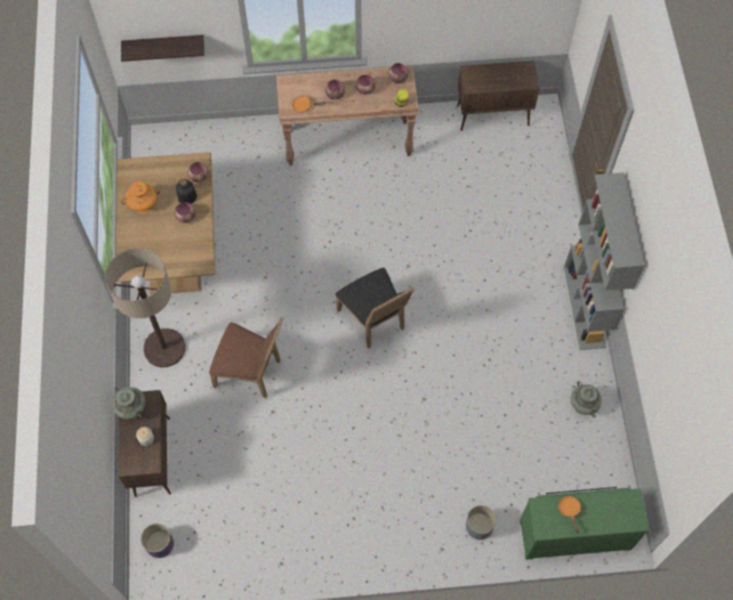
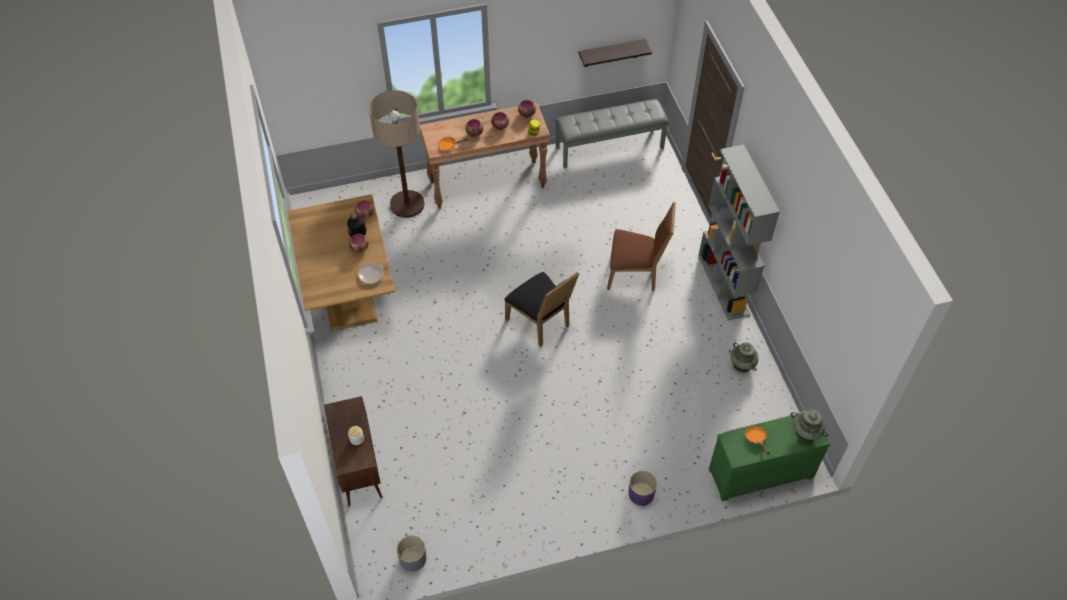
camera: 10 degrees left, 10 degrees down
floor lamp [105,248,185,367] -> floor lamp moved to [369,90,425,218]
turquoise vase [112,387,145,419] -> turquoise vase moved to [790,410,828,442]
shelf [121,35,204,62] -> shelf moved to [578,39,652,67]
orange vase [121,181,160,214] -> none
purple planter [141,523,174,558] -> purple planter moved to [628,471,657,506]
brown chair [209,317,284,398] -> brown chair moved to [607,202,676,291]
brown cabinet [457,61,539,131] -> grey bench [555,99,669,168]
grey planter [466,505,496,540] -> grey planter moved to [397,535,427,572]
none -> frying pan [358,258,391,284]

